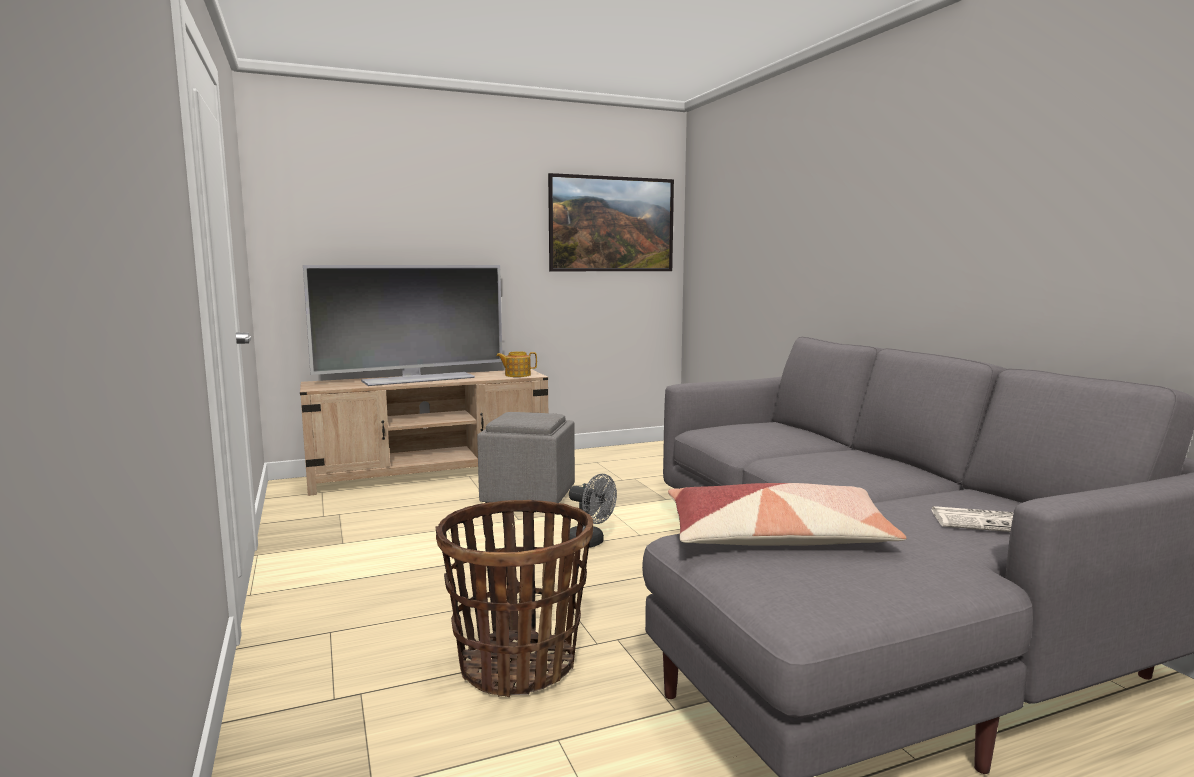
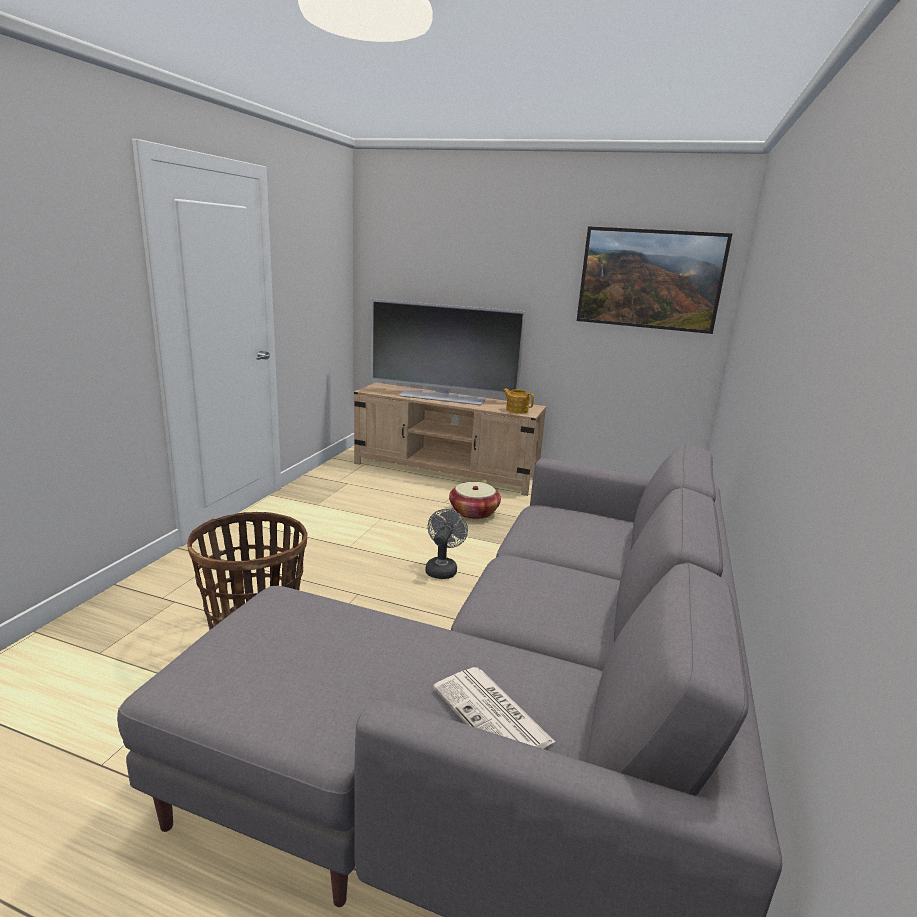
camera: 40 degrees right, 10 degrees up
grey ottoman [477,412,575,503] -> basket [449,482,501,519]
grey fan [569,474,617,548] -> grey fan turned 150 degrees counterclockwise [425,509,468,579]
pillow [668,483,907,546] -> none

